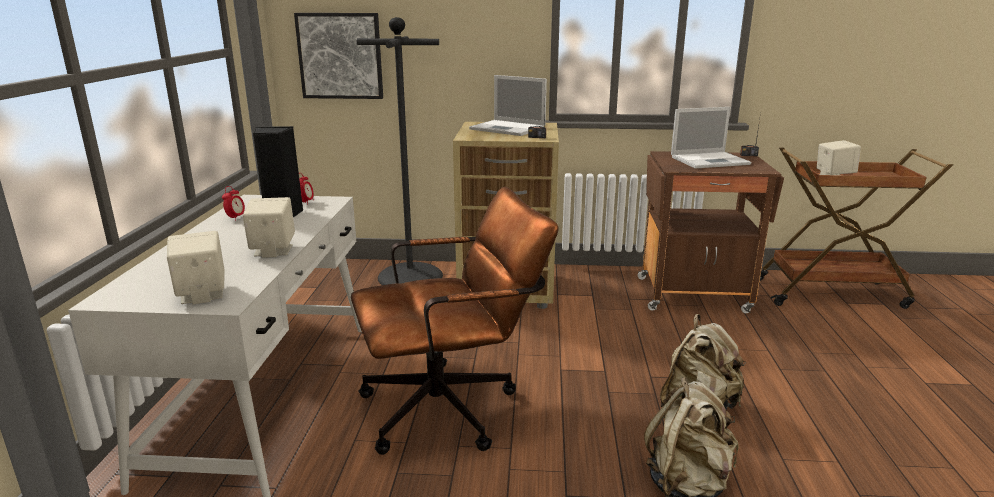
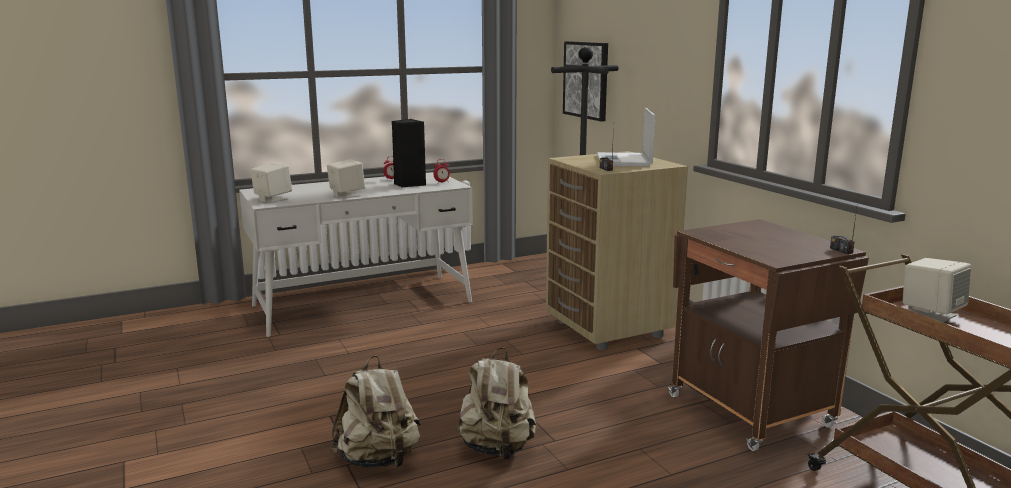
camera: 60 degrees right, 5 degrees down
brown office chair [351,187,559,455] -> none
laptop [671,107,751,169] -> none

